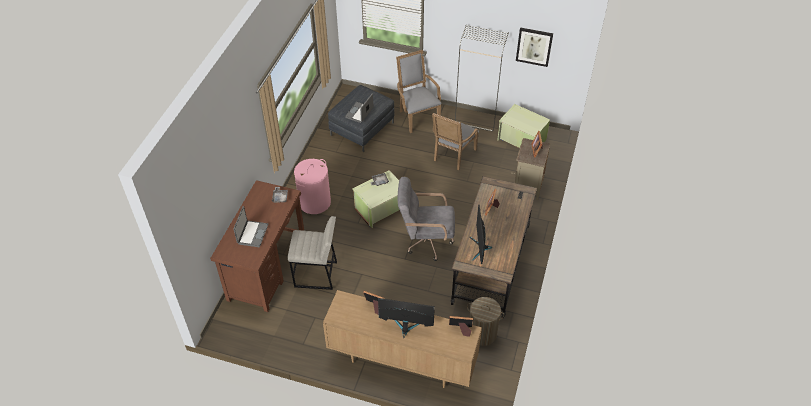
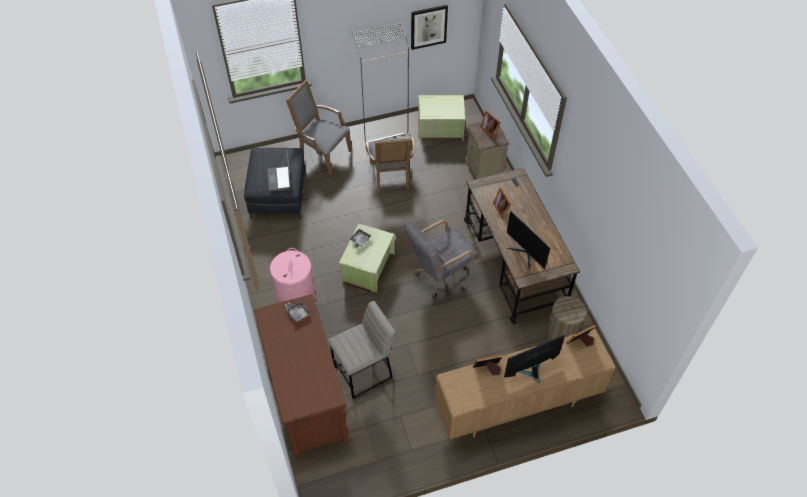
camera: 35 degrees left, 5 degrees up
laptop [234,206,268,247] -> none

